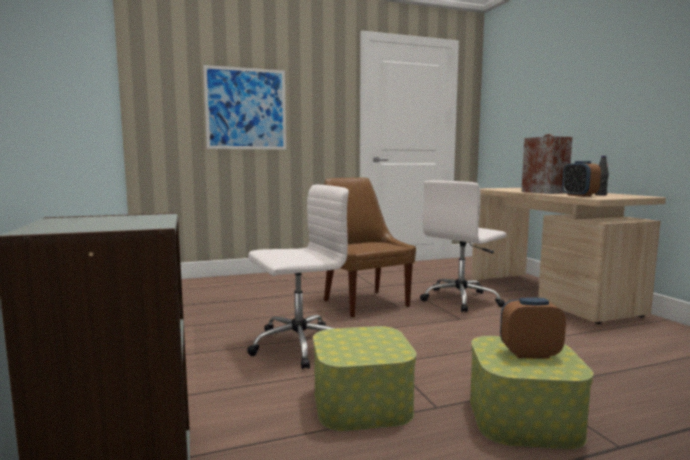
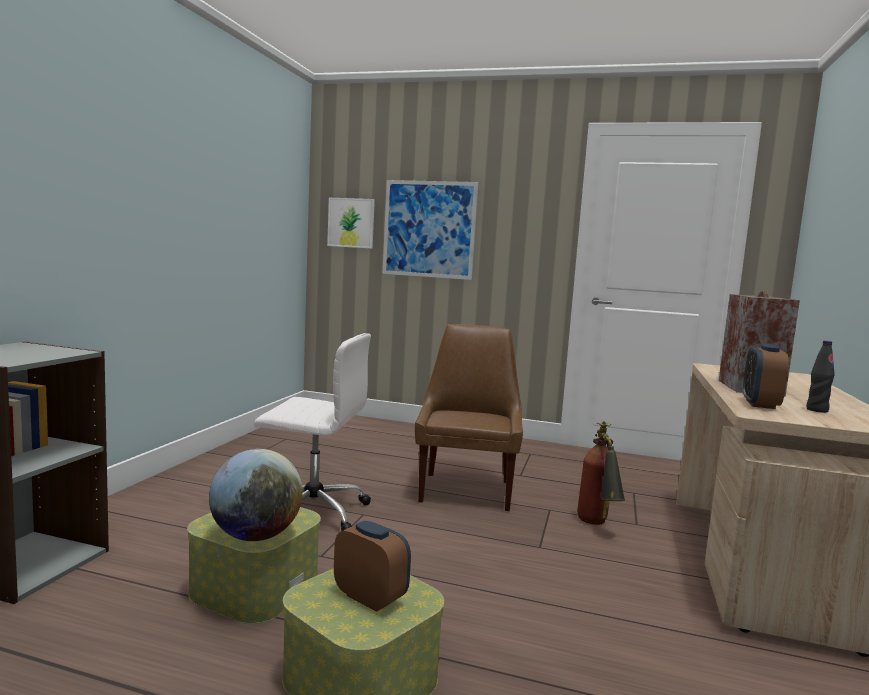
camera: 35 degrees right, 0 degrees up
white office chair [420,180,506,312] -> fire extinguisher [577,421,625,525]
none -> globe [209,449,303,541]
none -> picture [327,198,375,249]

